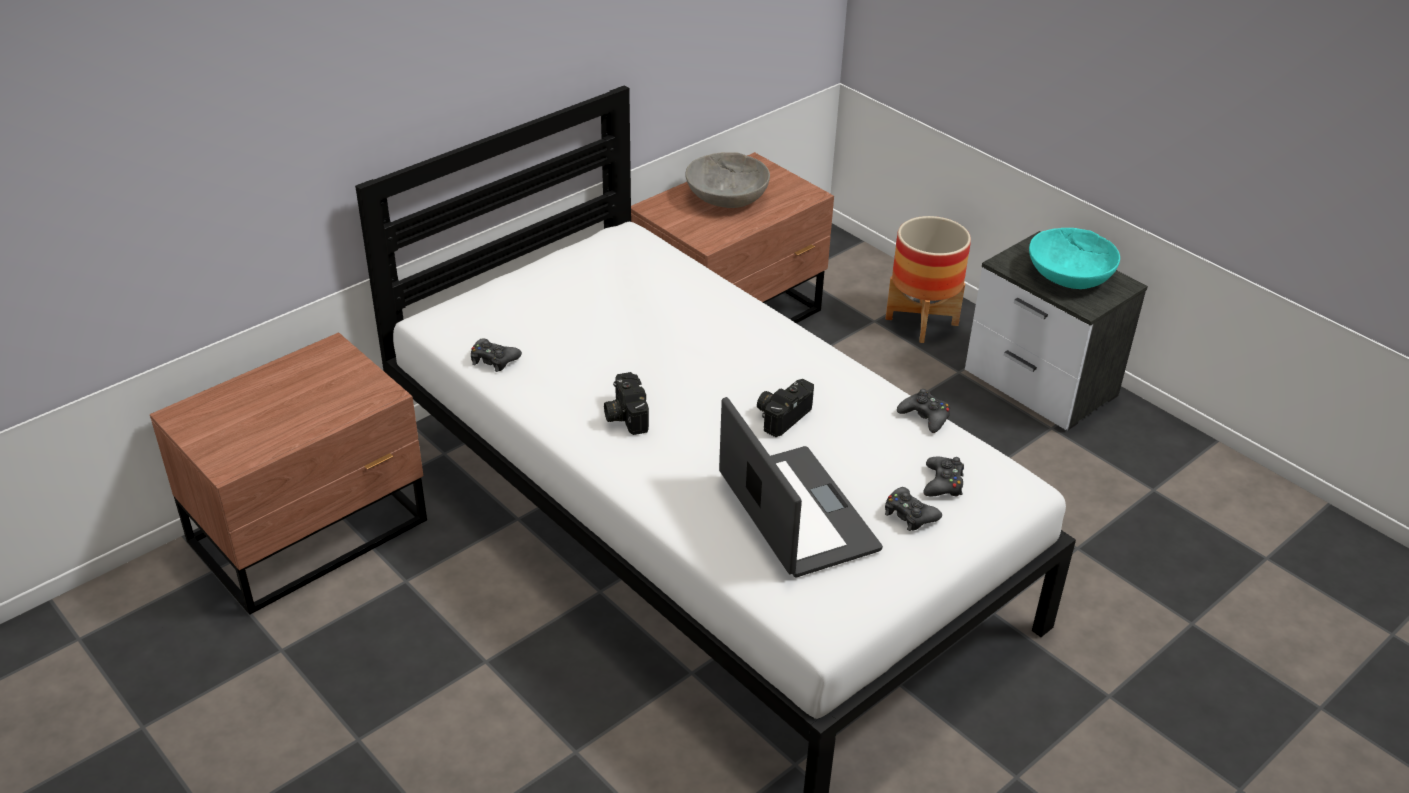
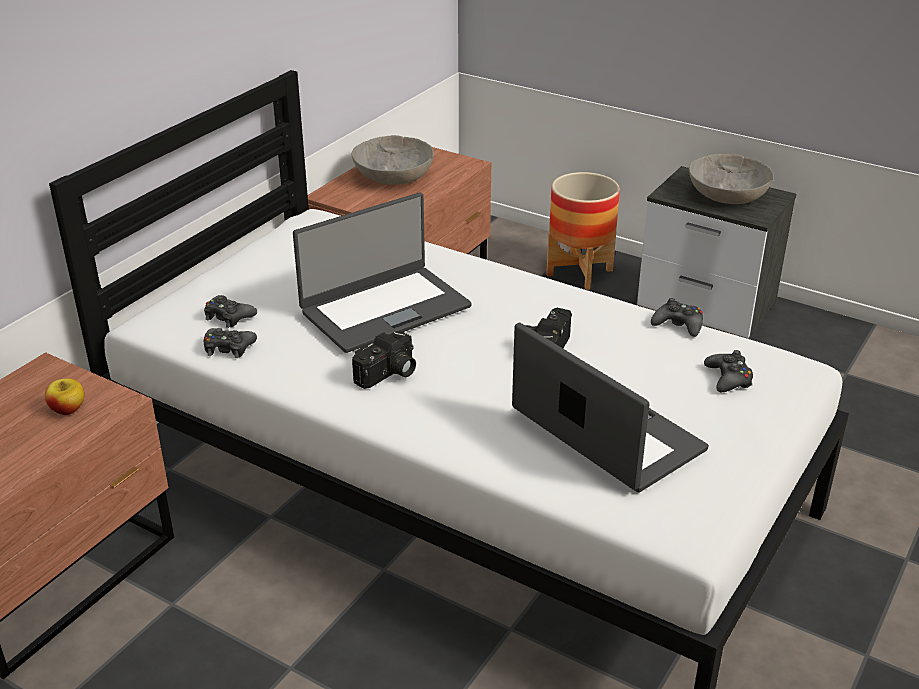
camera: 15 degrees left, 5 degrees down
camera [604,372,649,435] -> camera turned 105 degrees counterclockwise [352,331,416,389]
black game controller [885,487,942,531] -> black game controller moved to [204,295,257,328]
turquoise bowl [1029,228,1120,289] -> grey bowl [689,154,773,204]
none -> apple [45,378,84,415]
none -> laptop [293,192,472,353]

